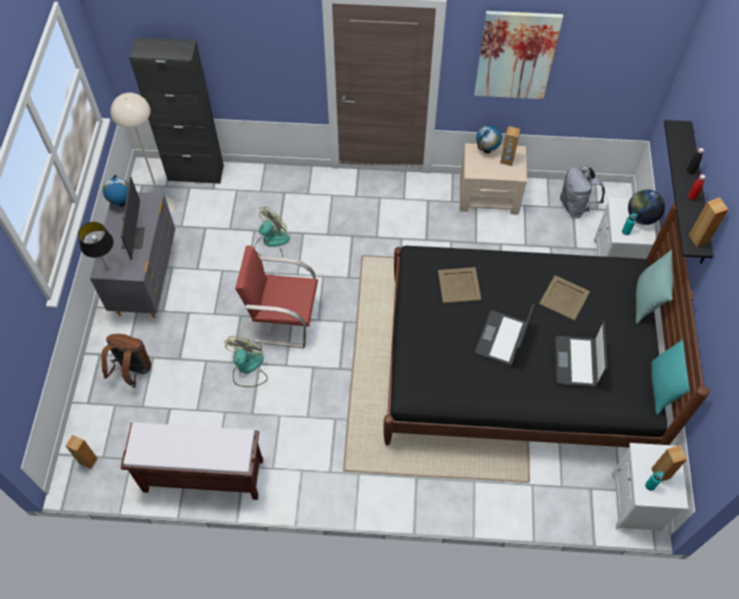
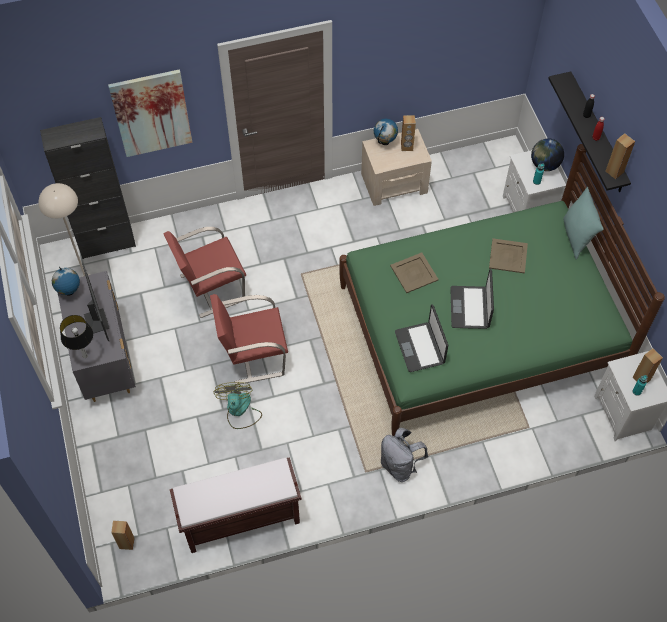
camera: 20 degrees left, 0 degrees up
brown backpack [101,334,151,388] -> none
fan [254,206,290,258] -> red chair [163,227,246,318]
black bed [383,203,710,447] -> green bed [340,144,665,436]
picture [474,11,563,99] -> picture moved to [108,70,192,157]
laptop [556,321,608,387] -> laptop moved to [395,304,448,372]
grey backpack [560,165,605,218] -> grey backpack moved to [381,428,428,482]
turquoise pillow [651,339,690,415] -> none

